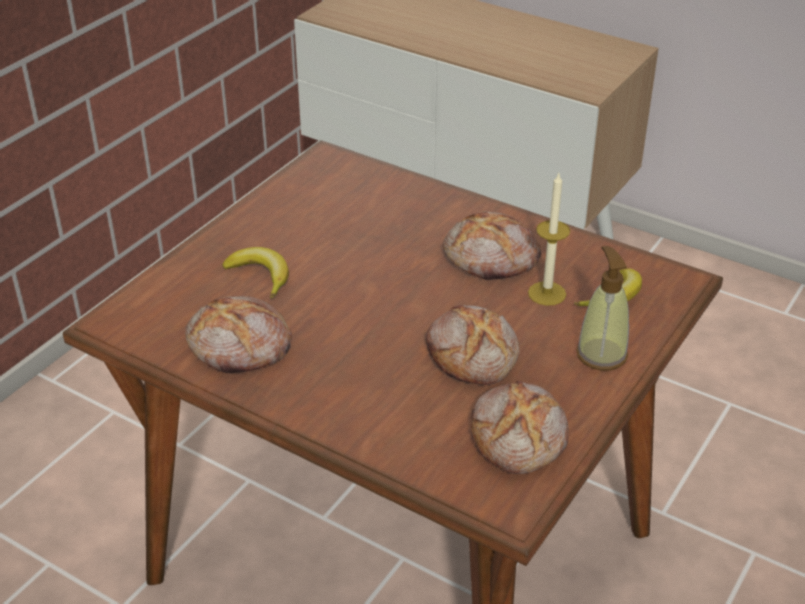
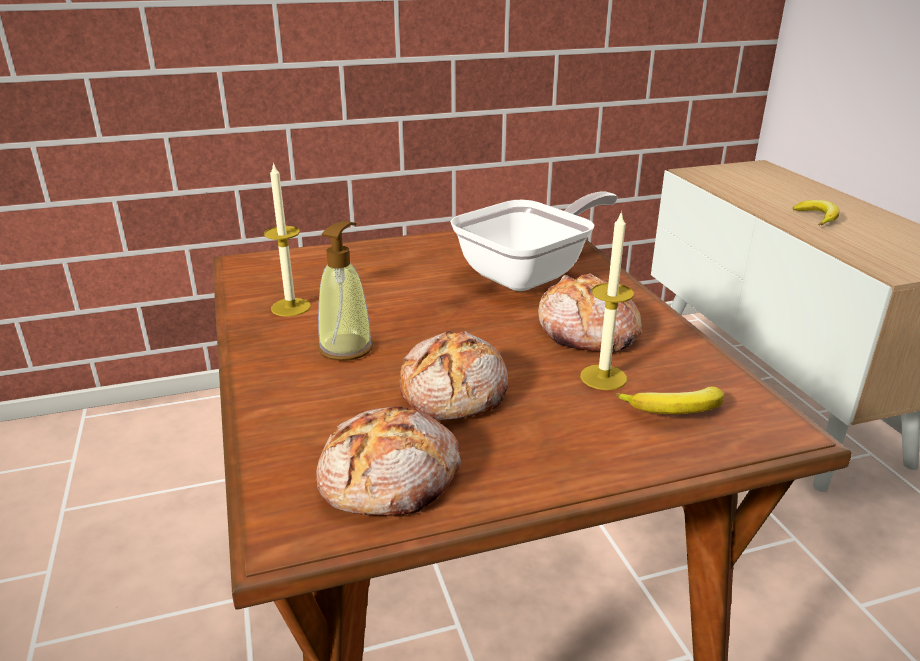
camera: 40 degrees right, 10 degrees down
bread [185,296,292,373] -> candle [264,162,311,317]
banana [222,247,289,299] -> banana moved to [793,200,840,226]
soap dispenser [576,246,629,371] -> soap dispenser moved to [318,221,373,361]
none -> frying pan [450,191,618,291]

